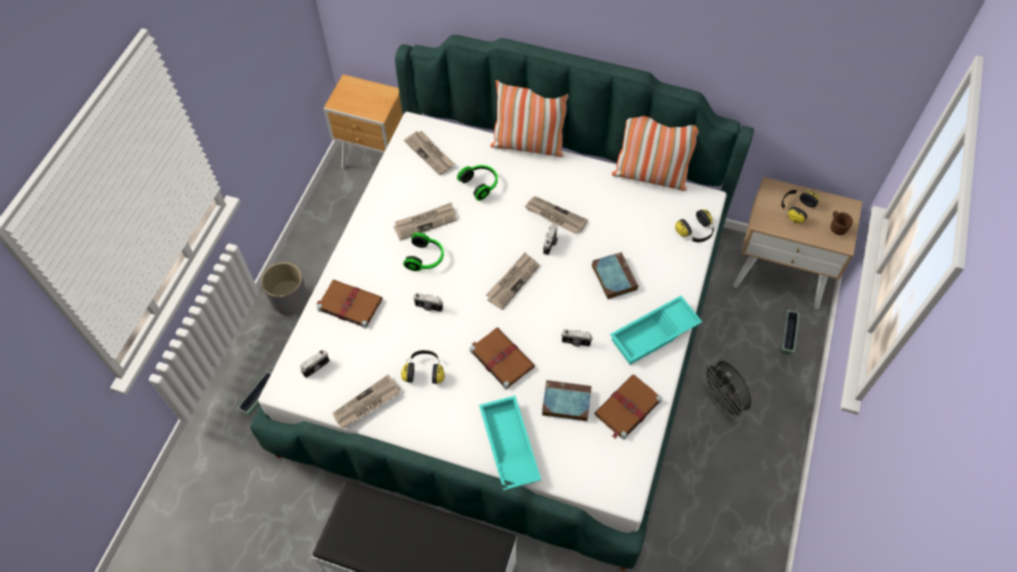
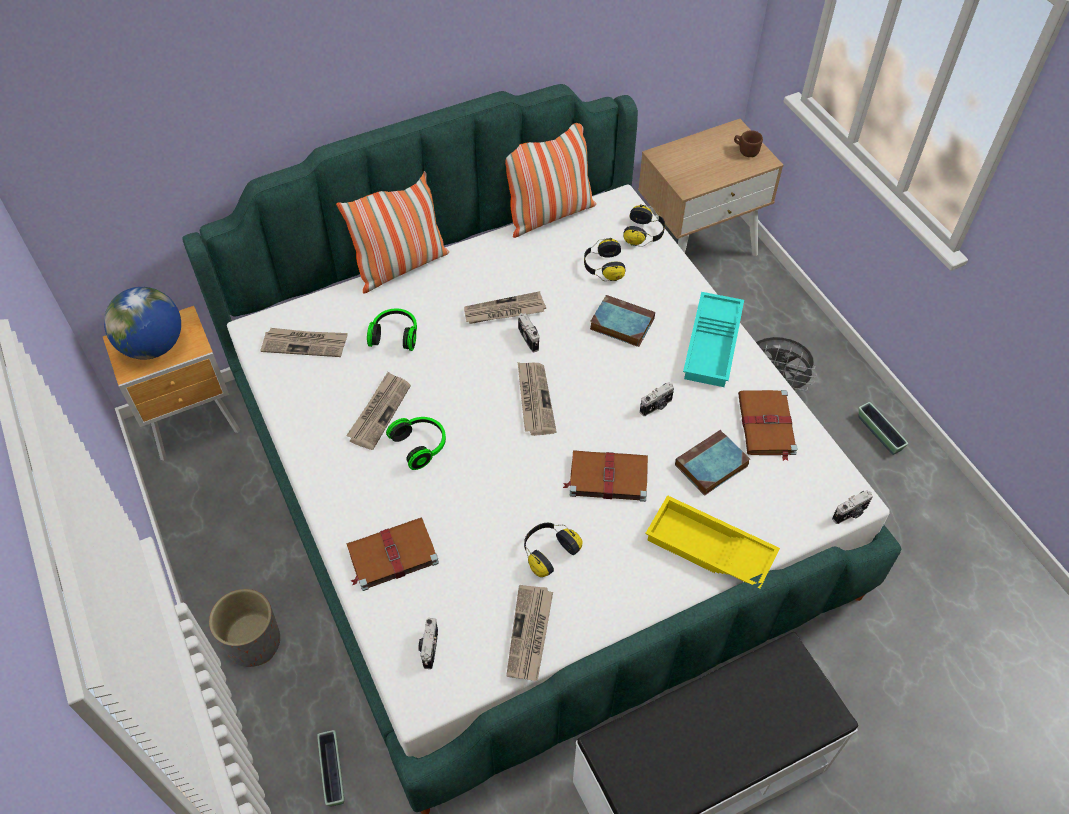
camera: 45 degrees left, 5 degrees down
camera [413,293,443,312] -> camera moved to [832,490,873,524]
turquoise tray [479,396,541,490] -> yellow tray [645,495,780,588]
headphones [781,189,819,223] -> headphones moved to [584,238,626,281]
planter [782,310,799,355] -> planter moved to [858,402,908,455]
none -> globe [104,287,181,360]

